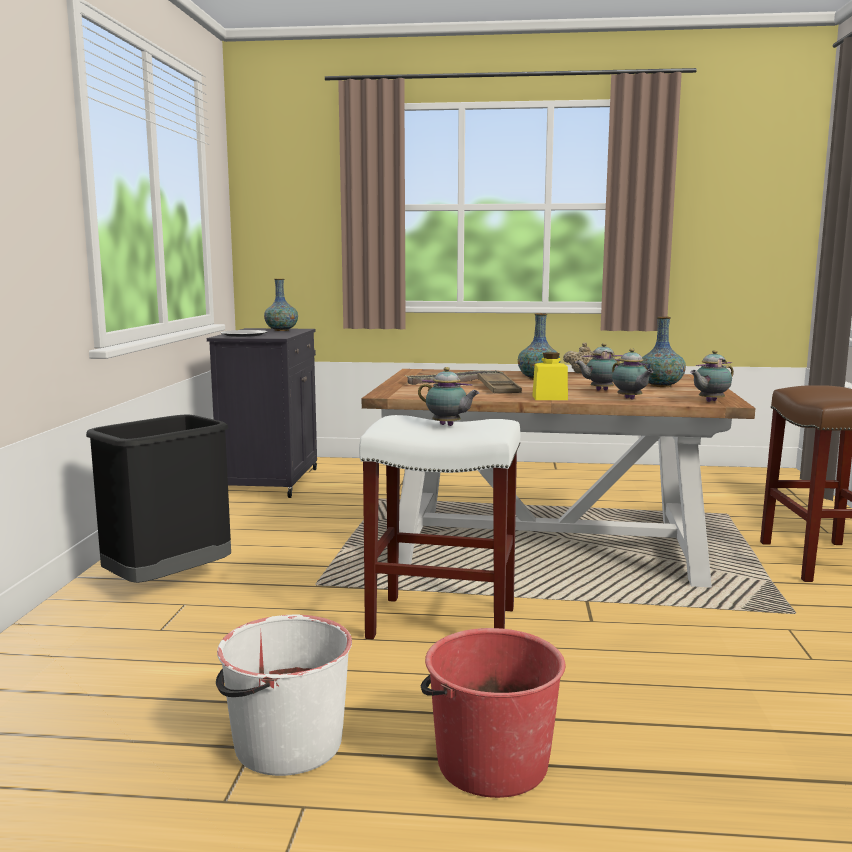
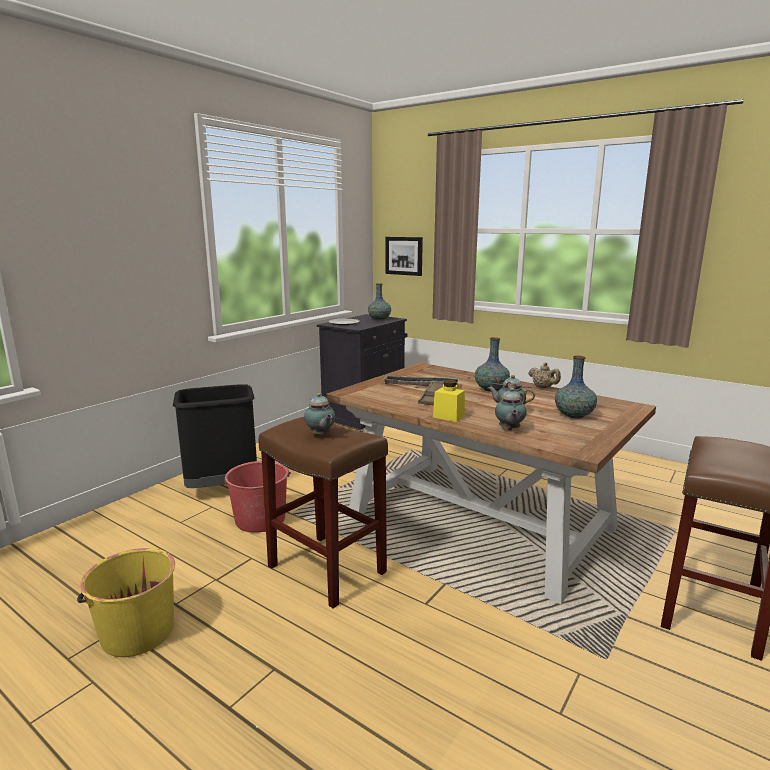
camera: 30 degrees right, 5 degrees up
white bucket [216,615,352,776] -> yellow bucket [77,548,175,657]
white stool [359,415,520,640] -> brown stool [258,417,388,609]
red bucket [421,628,566,798] -> red bucket moved to [223,461,291,533]
teapot [690,350,734,402] -> none
none -> picture [385,237,423,276]

